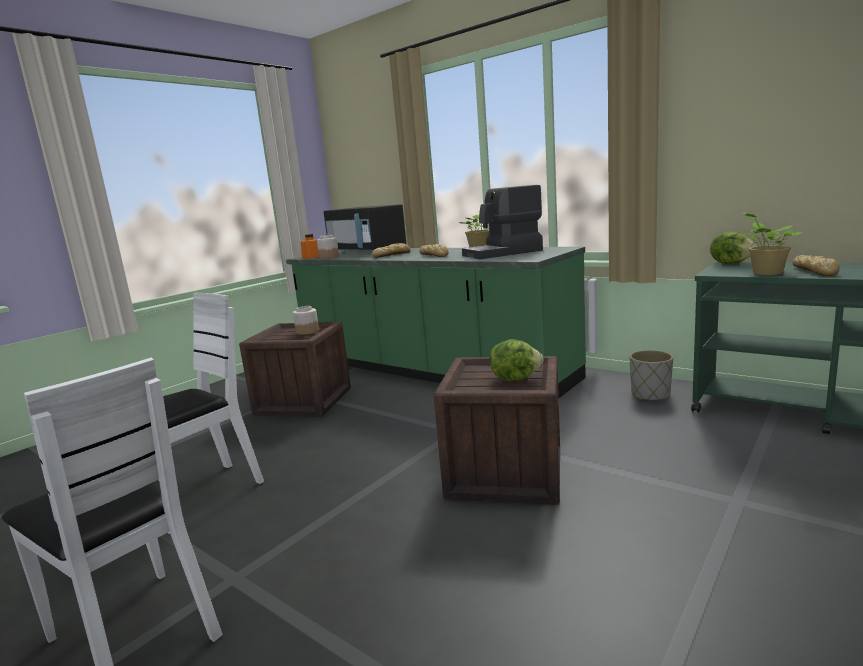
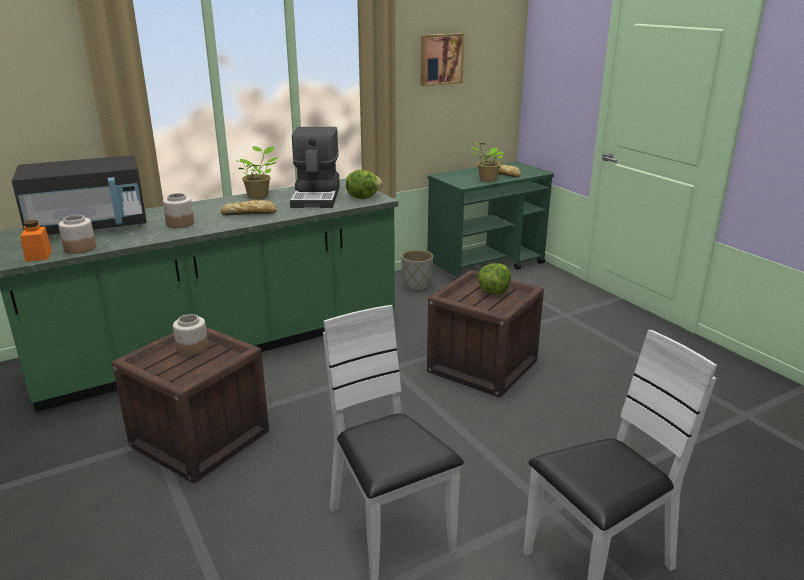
camera: 70 degrees left, 10 degrees up
bread [372,243,410,258] -> jar [163,193,194,228]
lettuce [710,231,756,264] -> lettuce moved to [346,169,383,199]
none -> picture [421,33,465,86]

